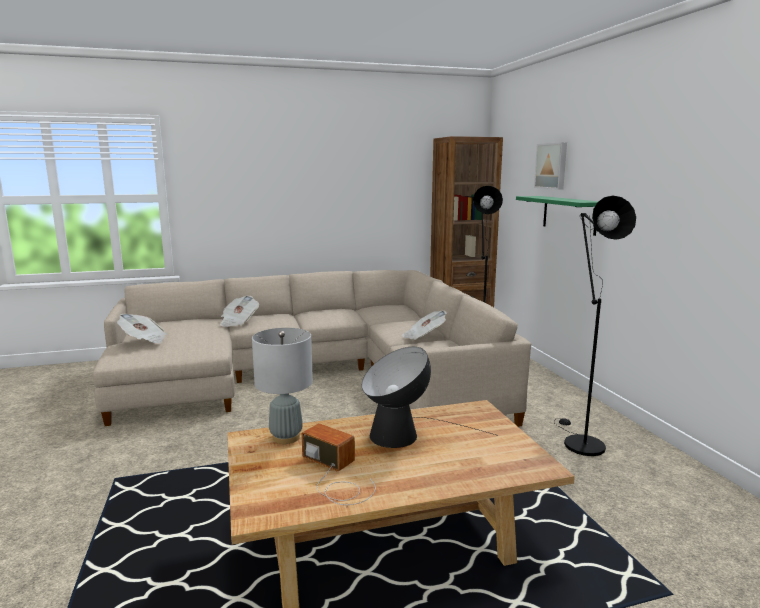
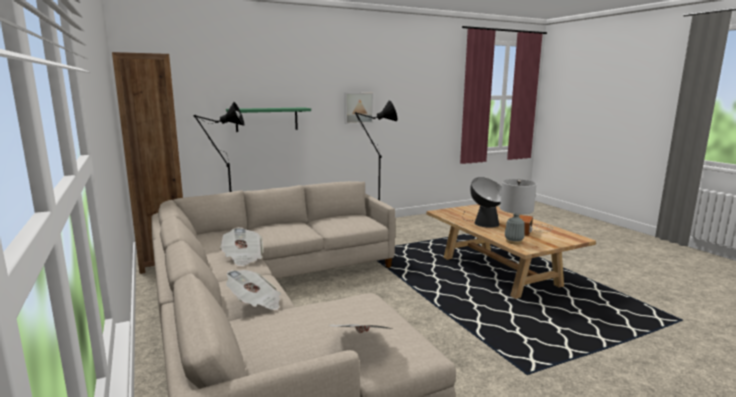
camera: 100 degrees left, 0 degrees up
newspaper [402,311,447,340] -> newspaper moved to [220,227,263,266]
picture [534,142,567,190] -> picture moved to [344,93,373,124]

